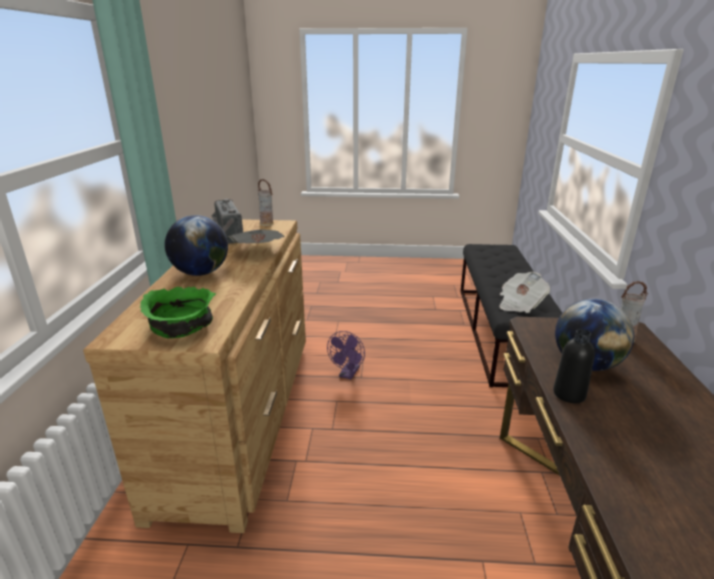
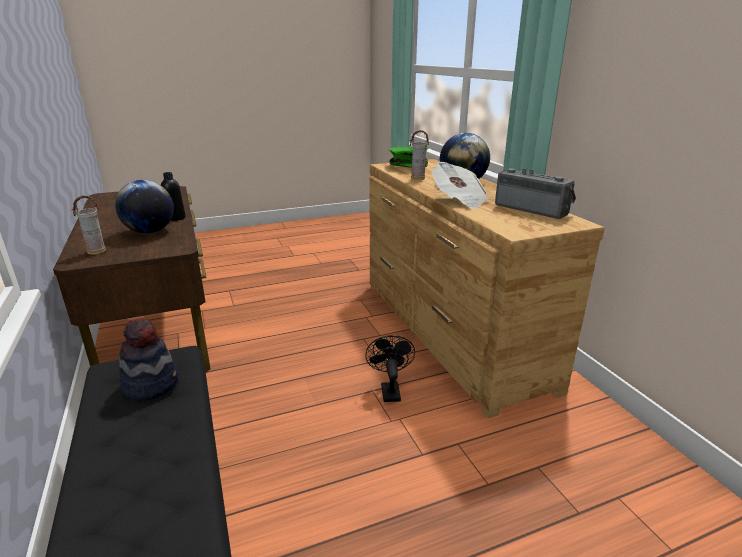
camera: 155 degrees right, 0 degrees up
vase [258,179,273,226] -> vase moved to [410,130,429,180]
purple fan [327,331,365,379] -> black fan [365,335,415,402]
newspaper [499,272,550,313] -> hat [119,318,179,401]

